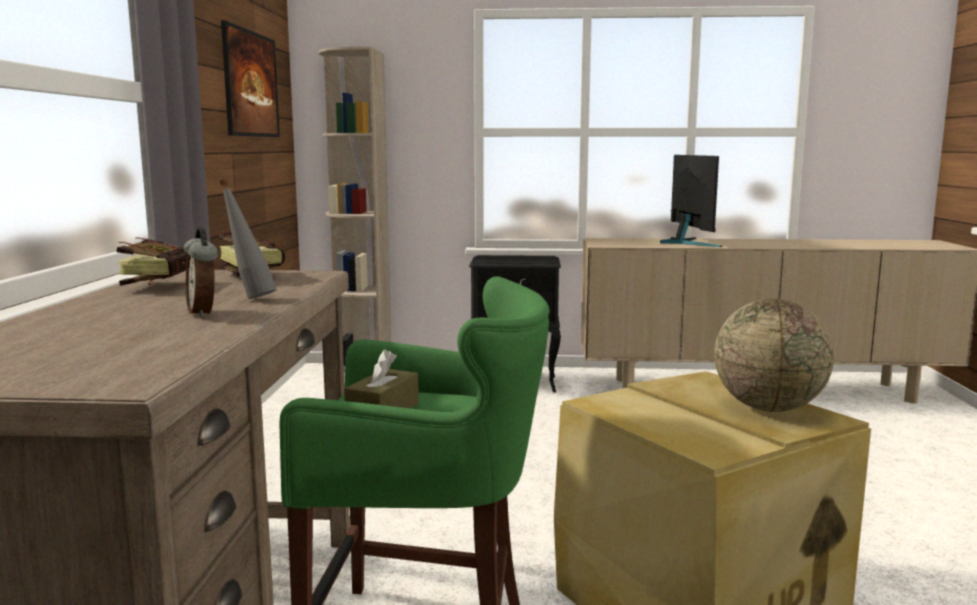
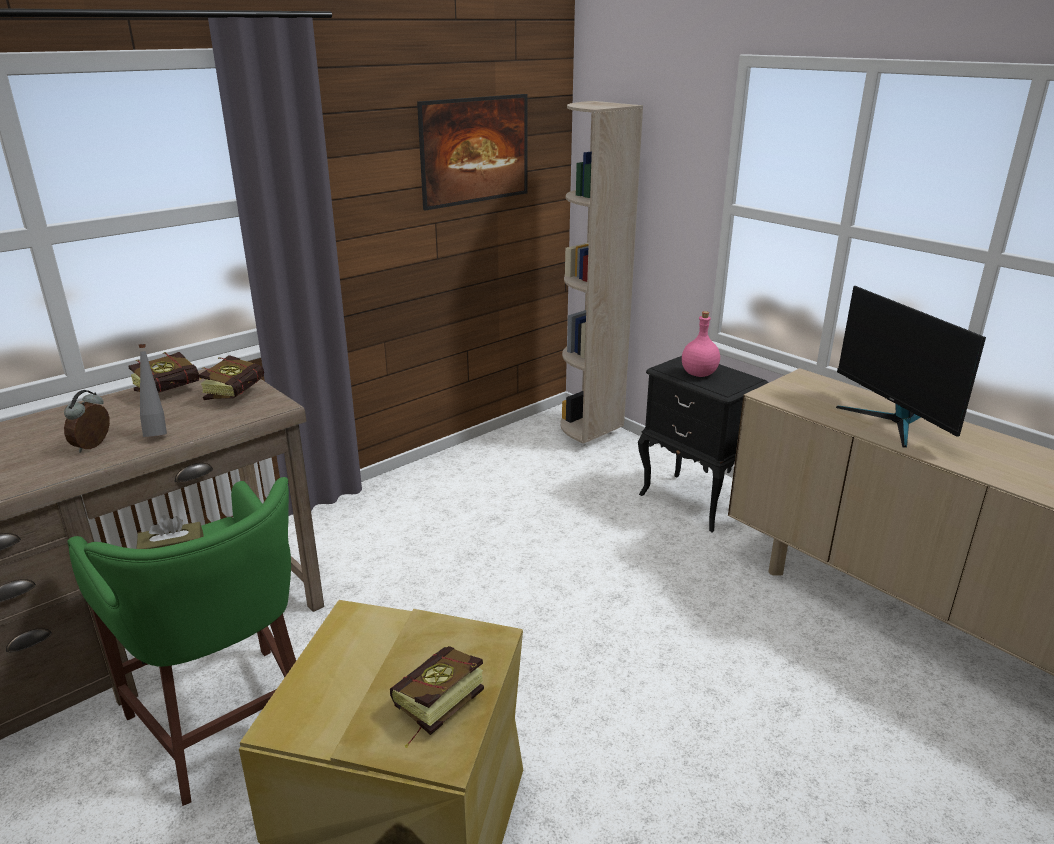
camera: 45 degrees right, 15 degrees up
monitor [660,155,722,247] -> monitor turned 120 degrees clockwise [836,286,986,448]
globe [714,298,834,412] -> book [390,646,484,748]
none -> pink bottle [682,311,720,377]

